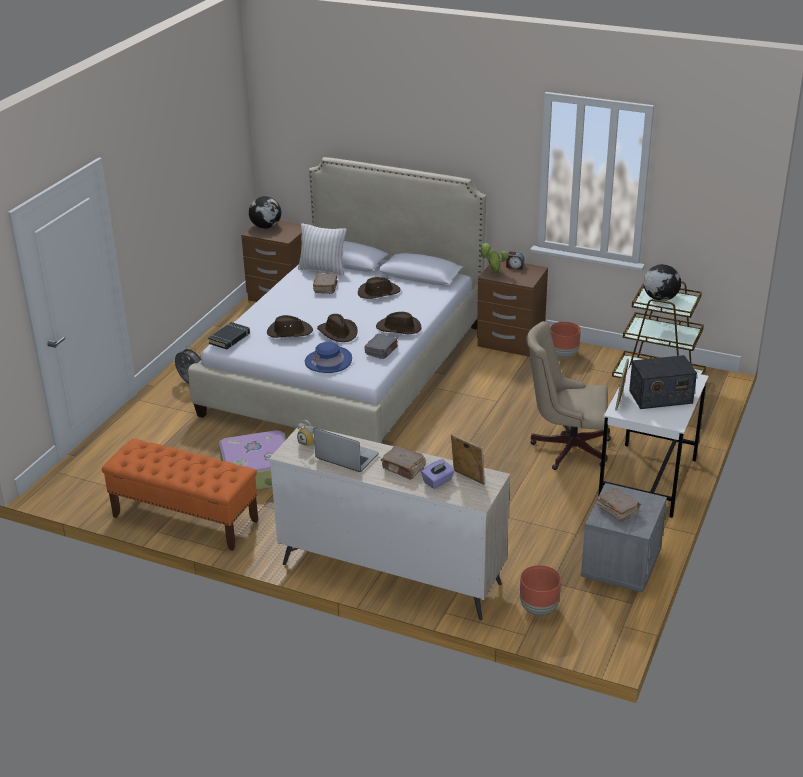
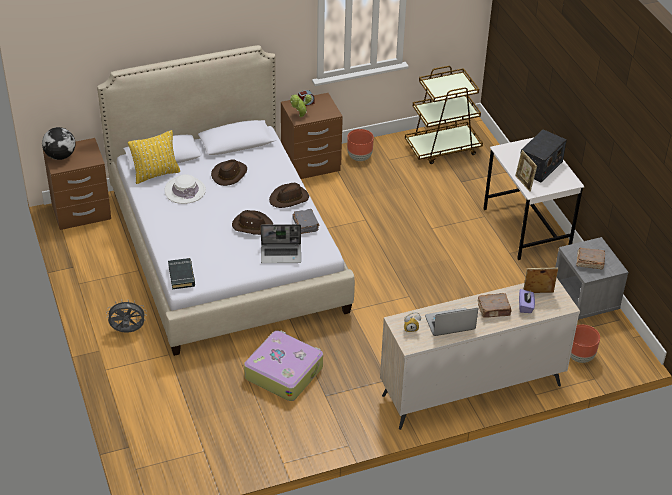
camera: 45 degrees left, 10 degrees up
orange bench [102,438,258,551] -> none
brown hat [267,315,313,338] -> none
white pillow [298,223,347,275] -> yellow pillow [128,130,180,184]
blue hat [305,342,352,373] -> laptop [261,224,301,263]
brown book [313,273,338,294] -> white hat [165,174,206,204]
beige office chair [526,321,611,470] -> none
globe [643,264,681,301] -> none

